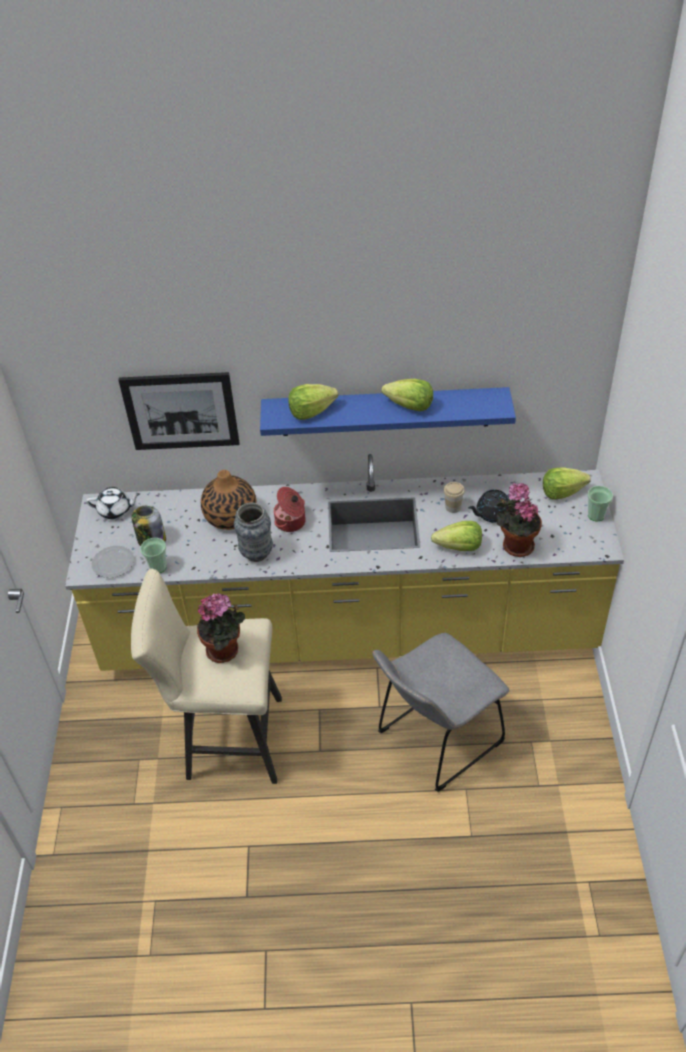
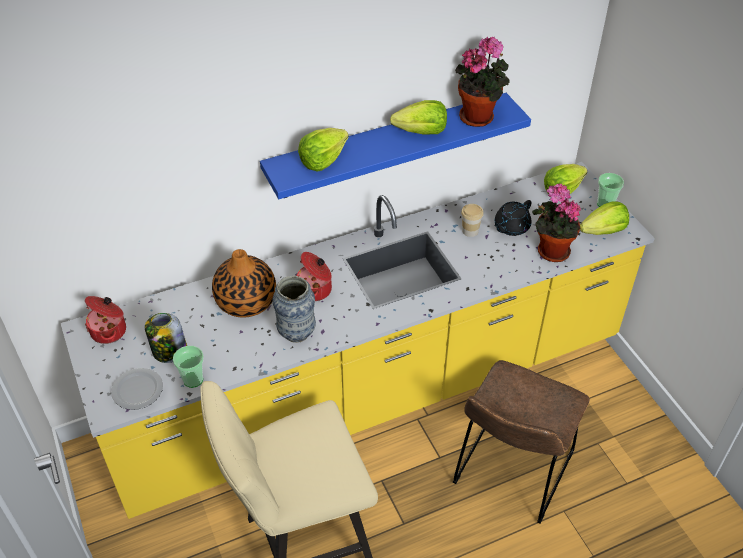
camera: 25 degrees left, 0 degrees up
white teapot [86,487,140,519] -> cooking pot [85,296,126,344]
picture [119,372,239,450] -> none
potted plant [197,593,245,663] -> potted plant moved to [455,37,510,127]
grey chair [372,633,509,792] -> brown chair [453,360,590,524]
lettuce [431,521,482,551] -> lettuce moved to [580,201,629,235]

